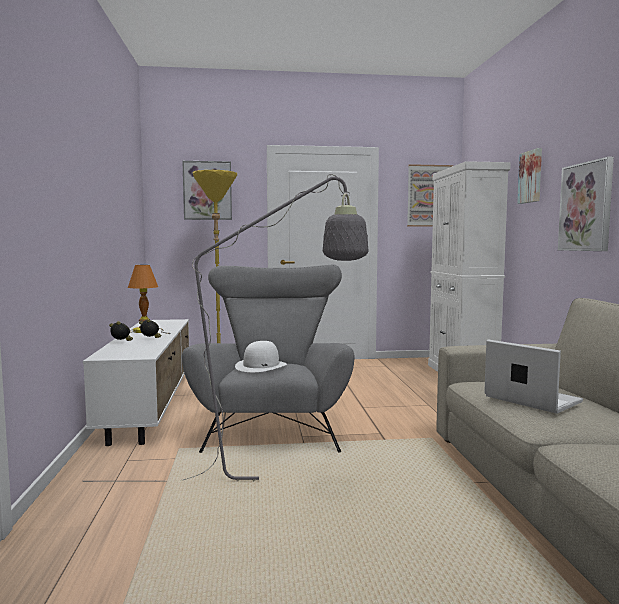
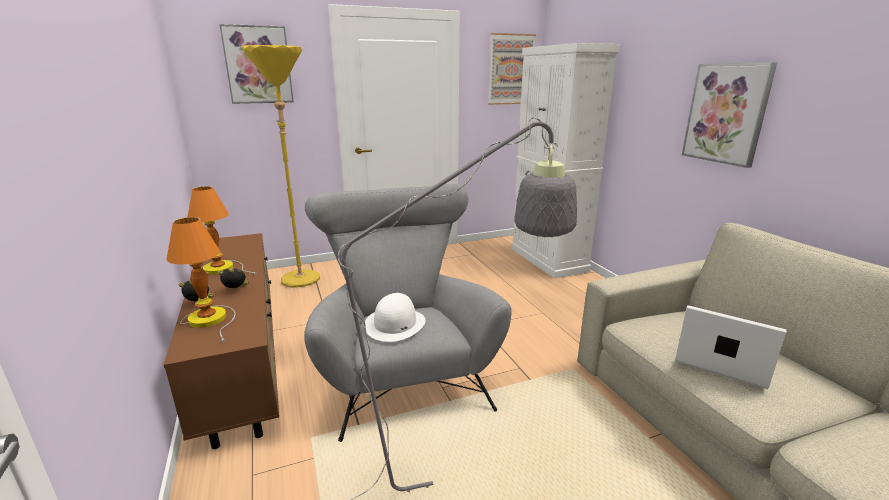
camera: 15 degrees left, 15 degrees up
white tv stand [83,319,189,446] -> brown tv stand [163,233,279,449]
picture [517,148,542,204] -> none
none -> table lamp [167,217,236,343]

